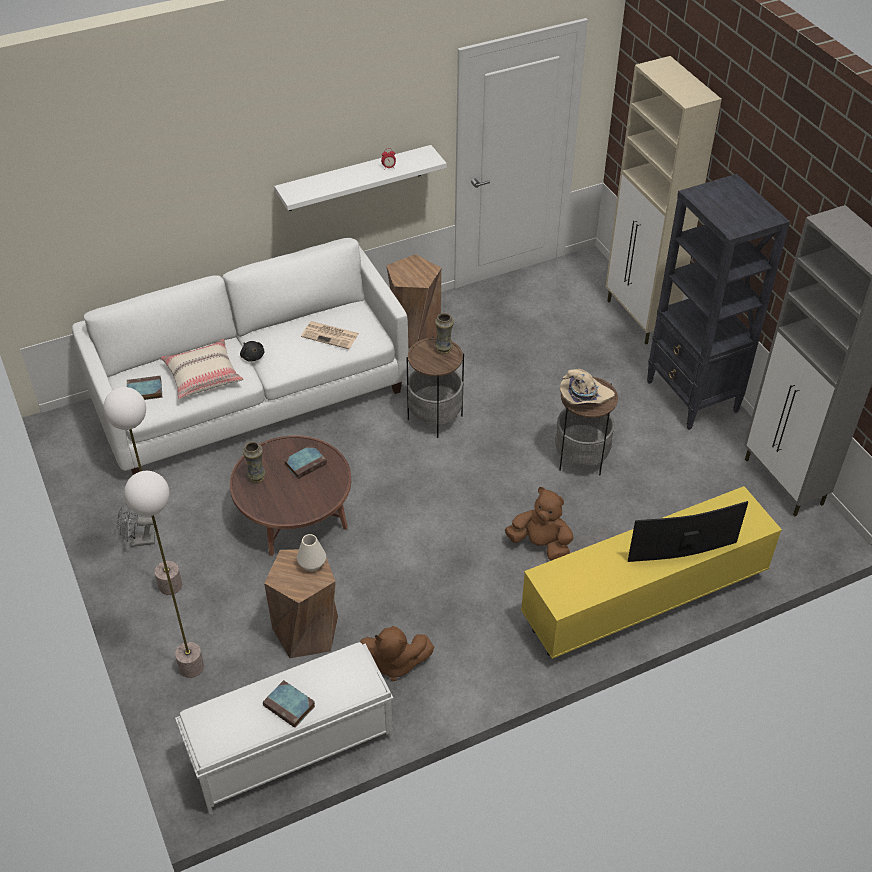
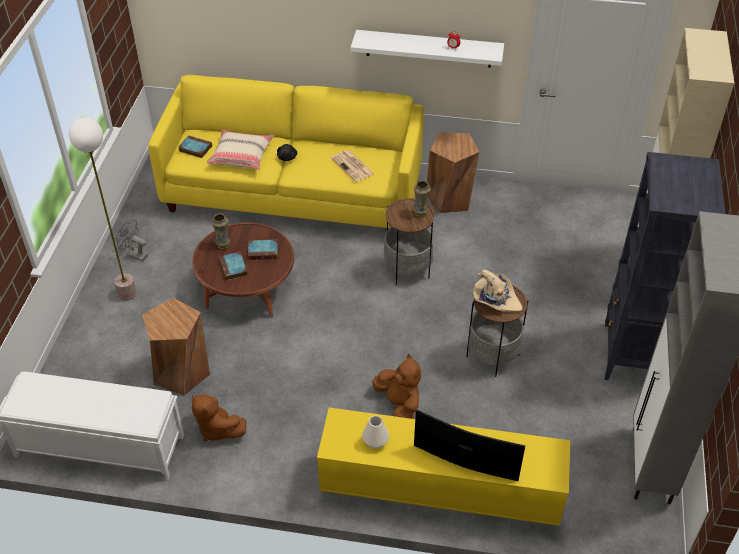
camera: 35 degrees right, 0 degrees up
white sofa [72,238,409,475] -> yellow sofa [148,75,424,228]
floor lamp [124,471,204,678] -> none
book [263,680,315,728] -> book moved to [219,252,248,281]
white vase [297,534,326,571] -> white vase moved to [362,415,389,449]

